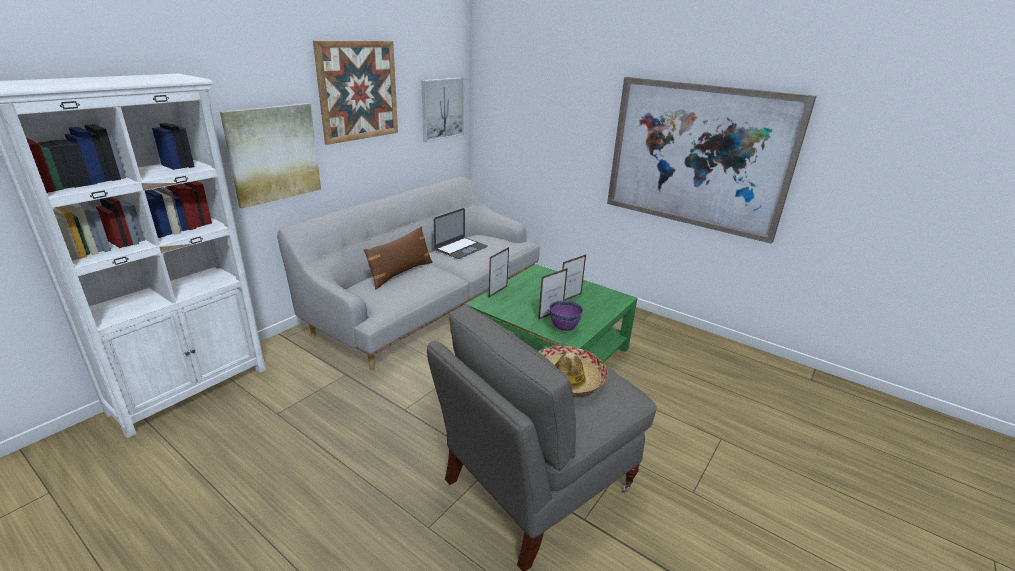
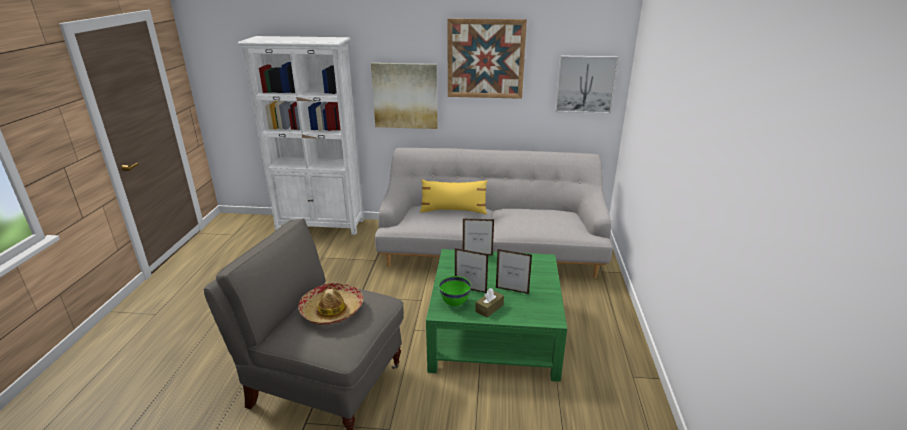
camera: 60 degrees right, 0 degrees up
brown pillow [363,226,432,289] -> yellow pillow [420,180,488,214]
laptop [434,208,488,259] -> none
purple bowl [549,300,583,331] -> green bowl [439,276,471,306]
picture [607,77,817,244] -> none
none -> brown tissue box [475,288,504,318]

